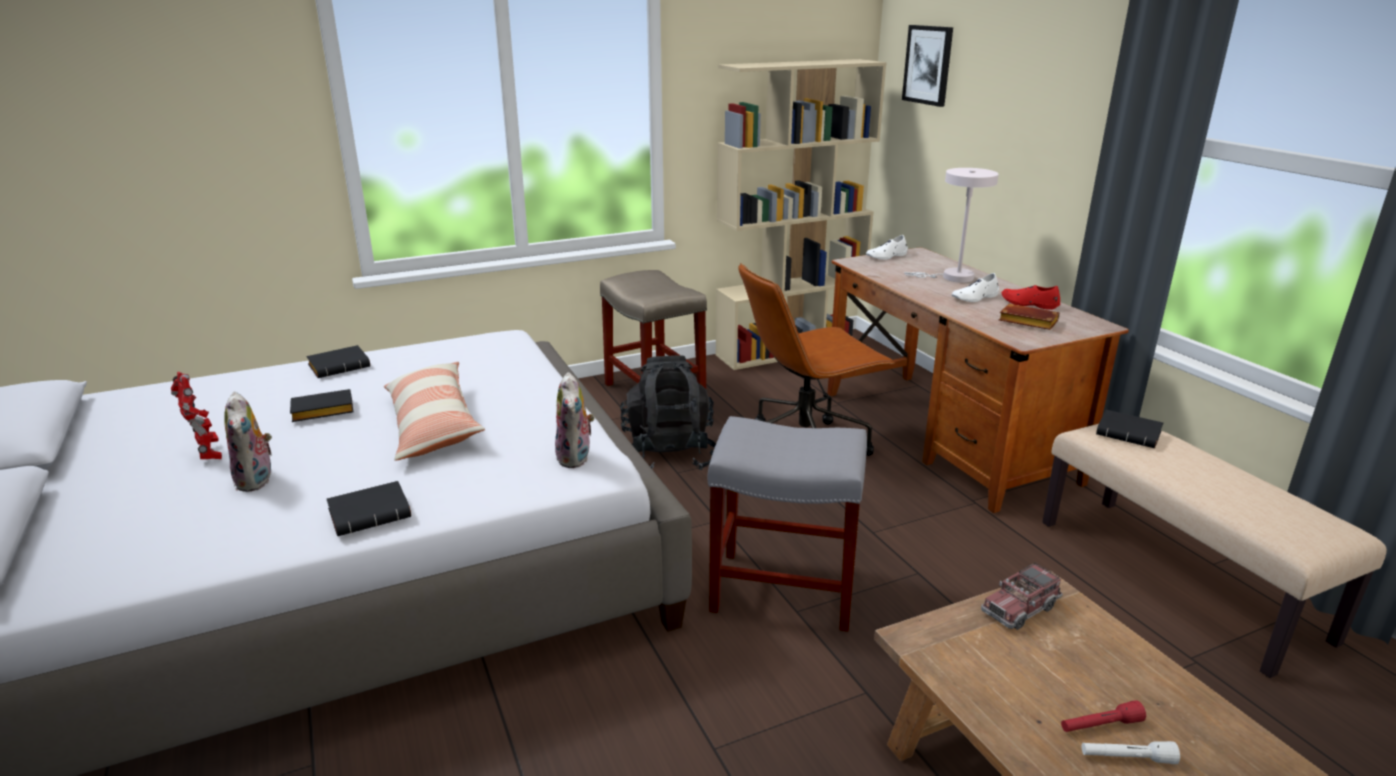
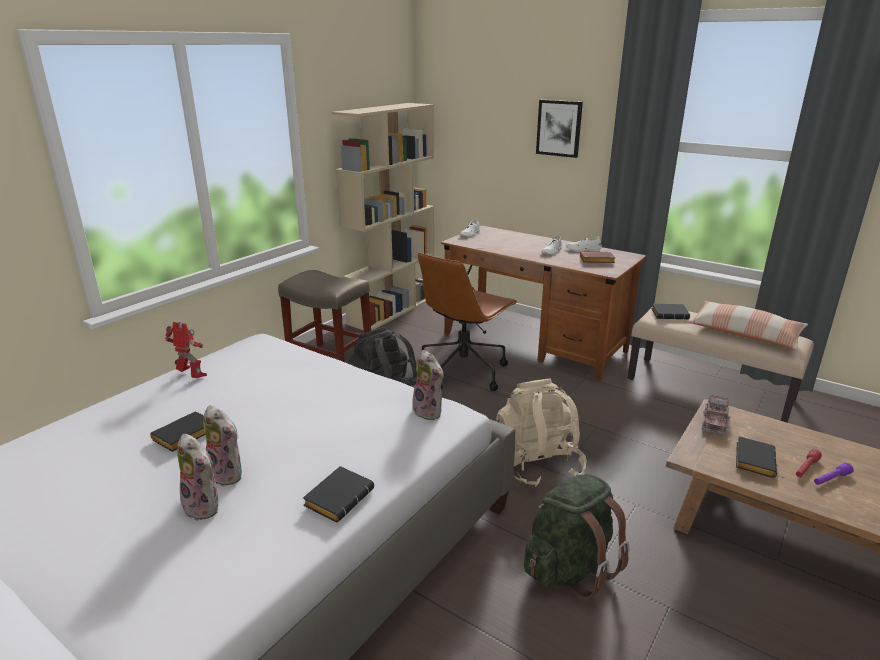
camera: 30 degrees left, 0 degrees up
toy robot [171,372,222,459] -> toy robot moved to [165,322,207,378]
black book [307,345,370,378] -> black book moved to [736,436,777,478]
pillow [384,362,485,461] -> pillow moved to [690,301,808,350]
grey stool [708,416,867,632] -> beige backpack [496,378,587,487]
picture [902,25,953,107] -> picture moved to [536,100,583,158]
white table lamp [904,168,999,283] -> none
red shoe [1001,285,1060,310] -> white shoe [566,236,601,252]
white flashlight [1082,741,1180,764] -> purple flashlight [814,463,854,485]
none -> plush toy [203,405,243,486]
none -> green backpack [524,474,630,598]

